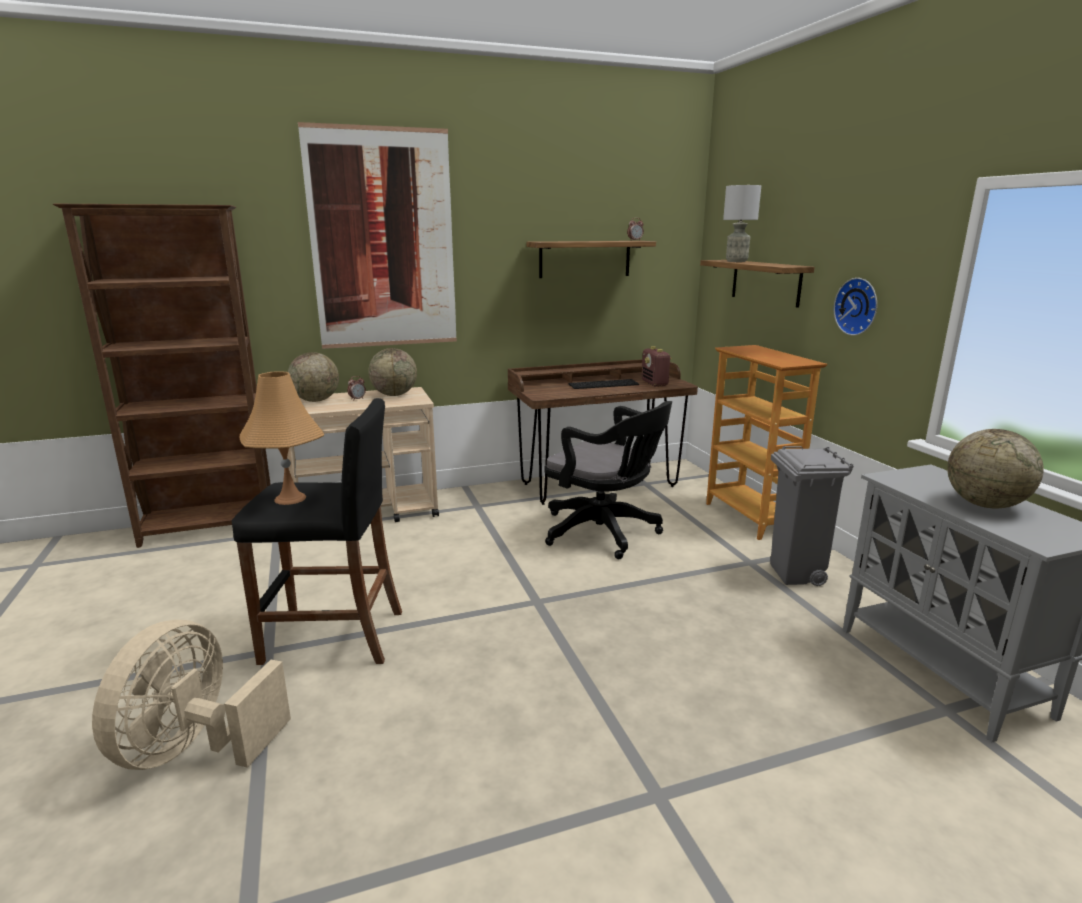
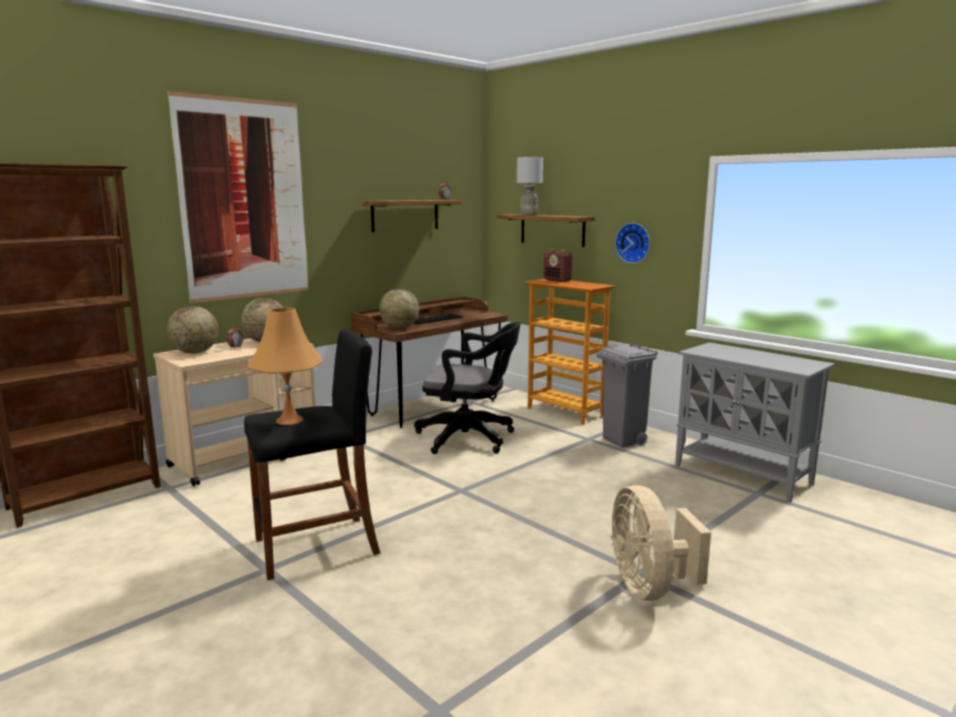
camera: 25 degrees left, 5 degrees down
beige fan [92,620,291,770] -> beige fan moved to [611,485,711,601]
radio [642,346,672,387] -> radio moved to [544,249,573,282]
globe [947,429,1044,508] -> globe moved to [379,289,419,329]

